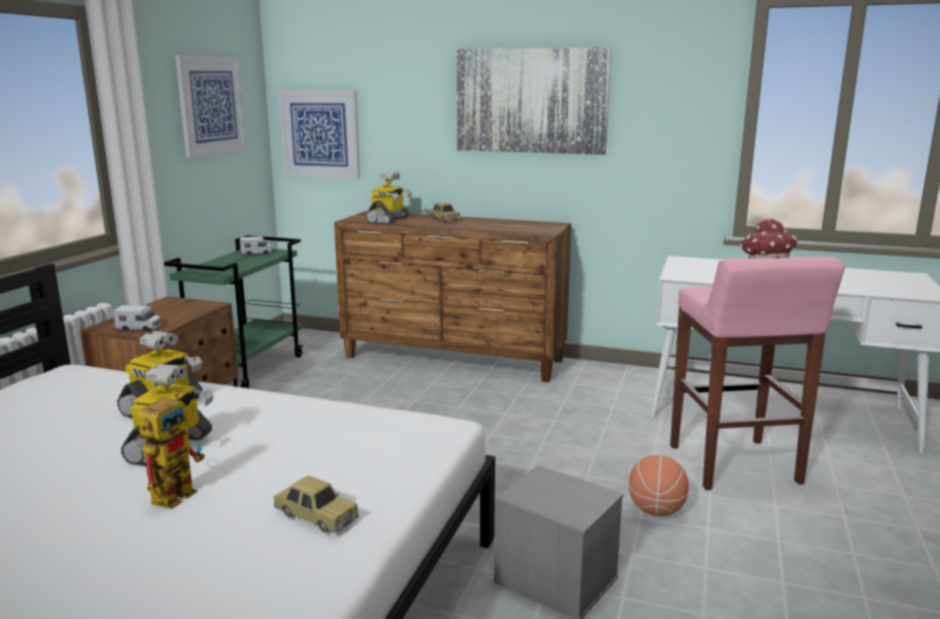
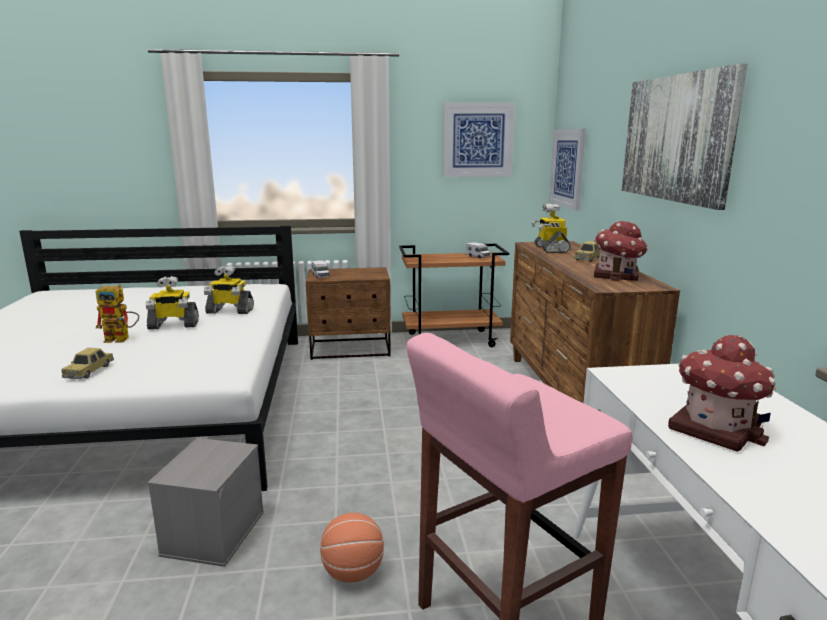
camera: 65 degrees right, 0 degrees up
green cart [164,235,303,388] -> brown cart [399,244,509,347]
toy robot [366,171,412,224] -> toy robot turned 90 degrees clockwise [532,204,571,253]
none -> toy house [594,221,648,281]

